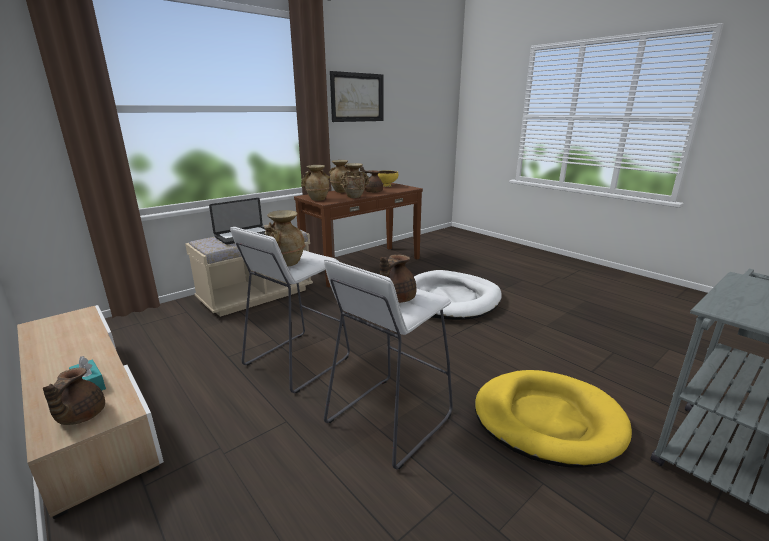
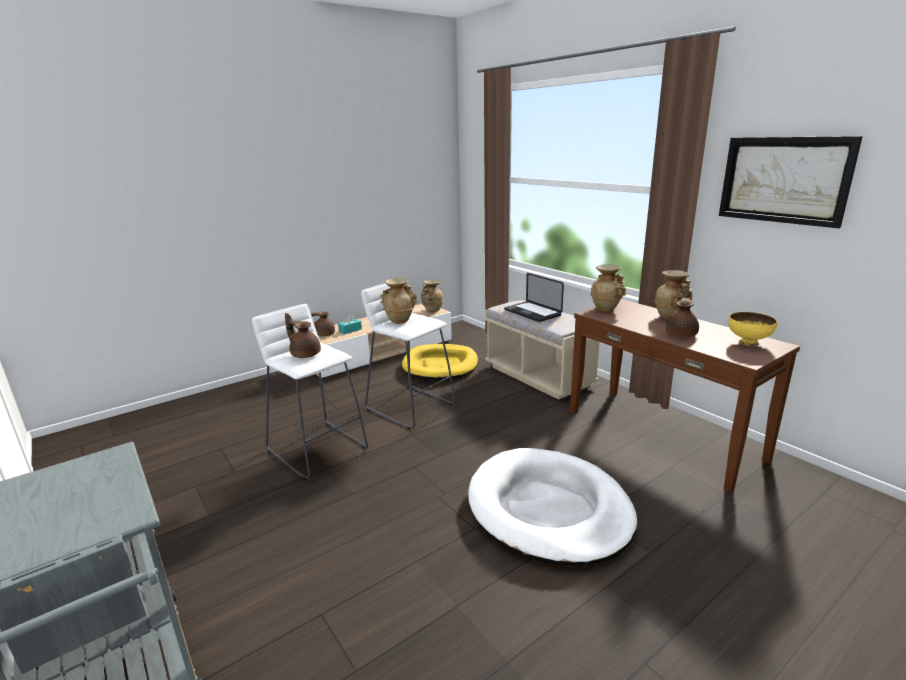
camera: 95 degrees right, 0 degrees up
beige vase [340,163,370,198] -> beige vase moved to [421,279,444,312]
yellow dog bed [475,370,632,467] -> yellow dog bed moved to [402,344,478,381]

